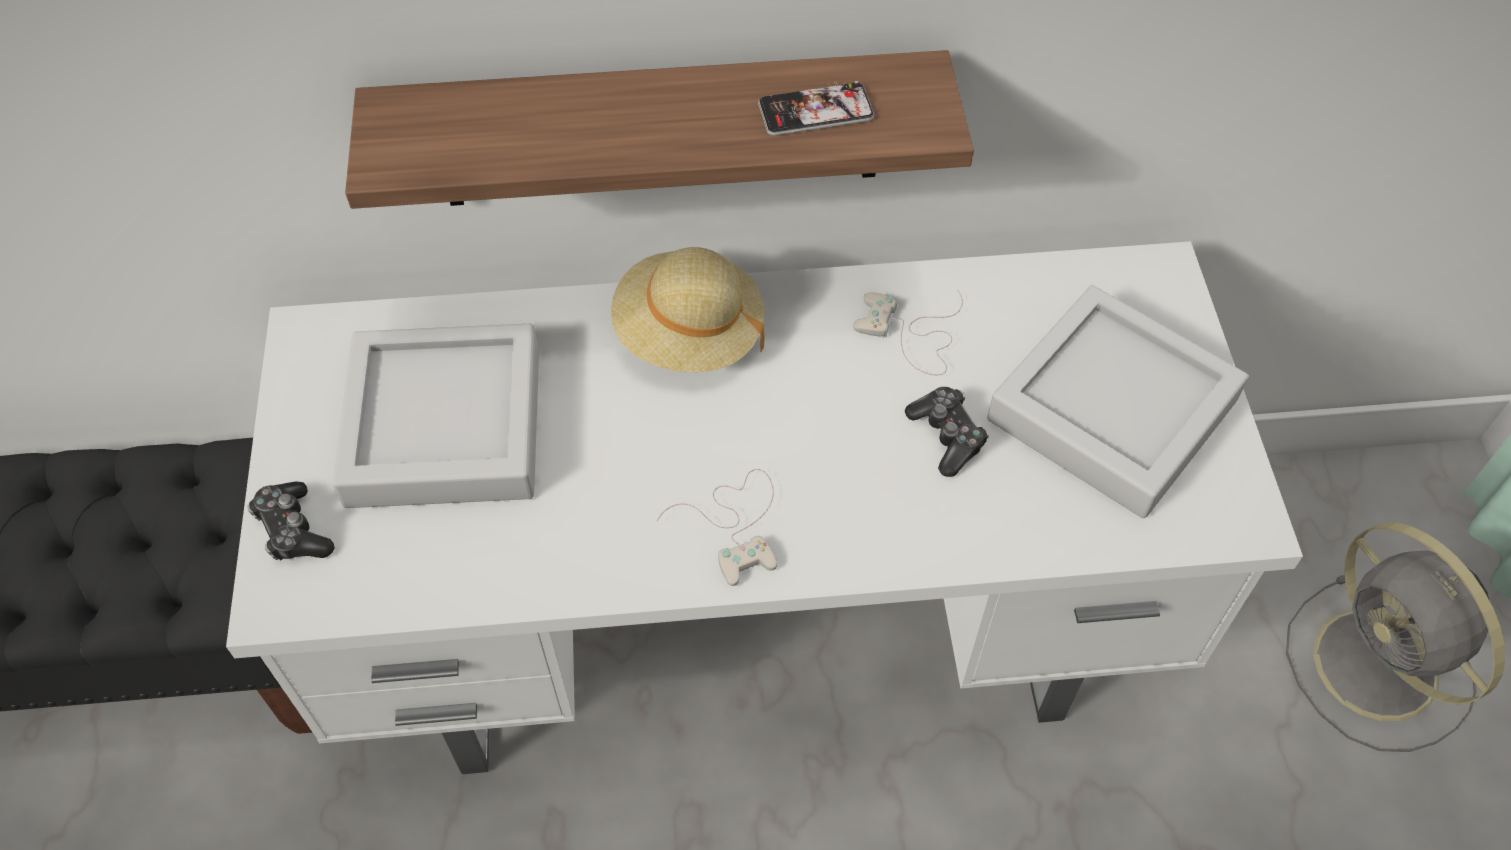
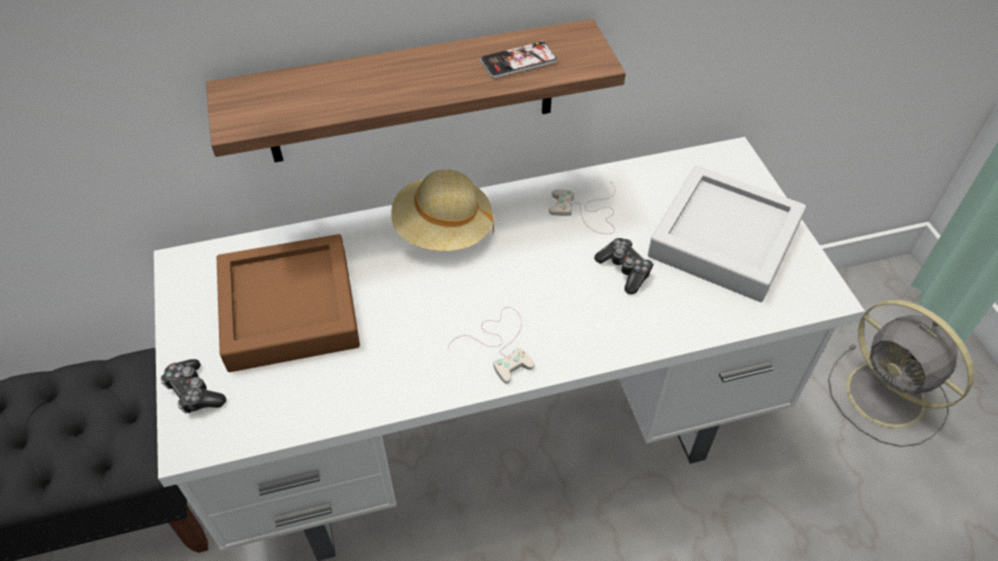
camera: 10 degrees left, 5 degrees down
grey tray [332,324,539,508] -> brown tray [217,234,360,372]

